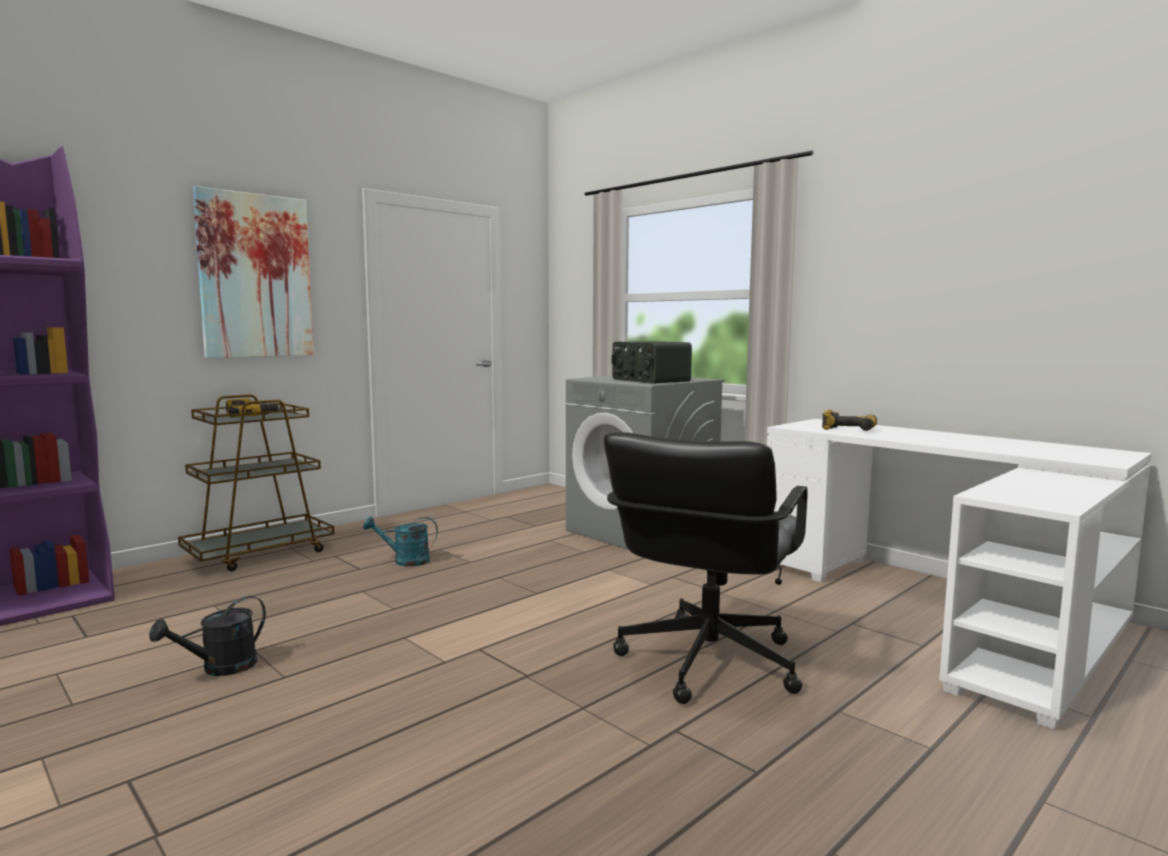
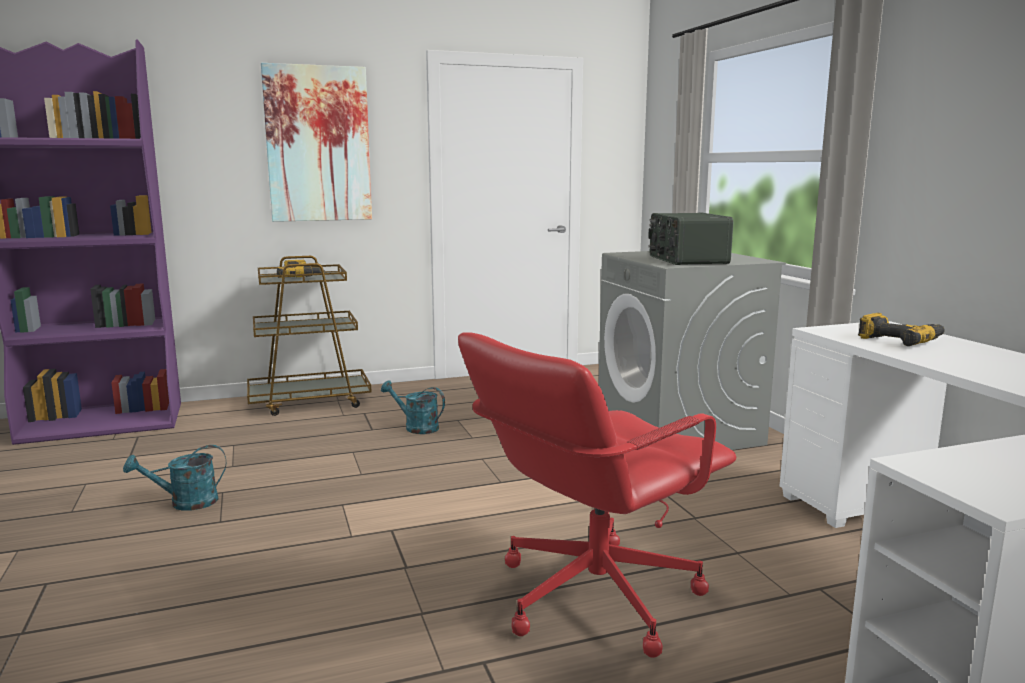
camera: 25 degrees right, 5 degrees up
black watering can [149,596,266,676] -> turquoise watering can [123,445,226,511]
black office chair [604,432,808,704] -> red office chair [458,332,737,658]

